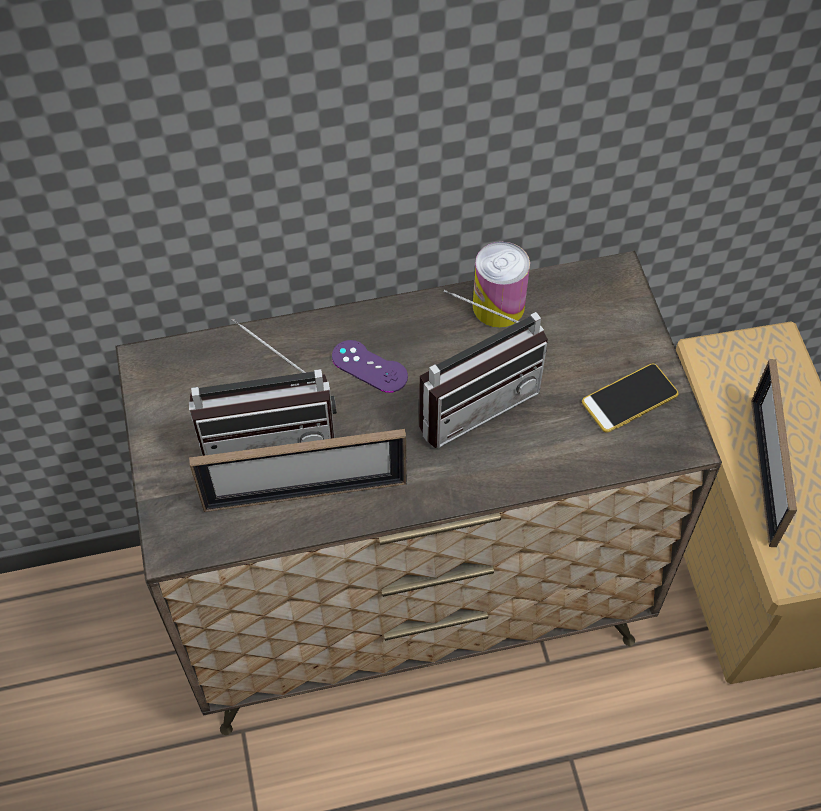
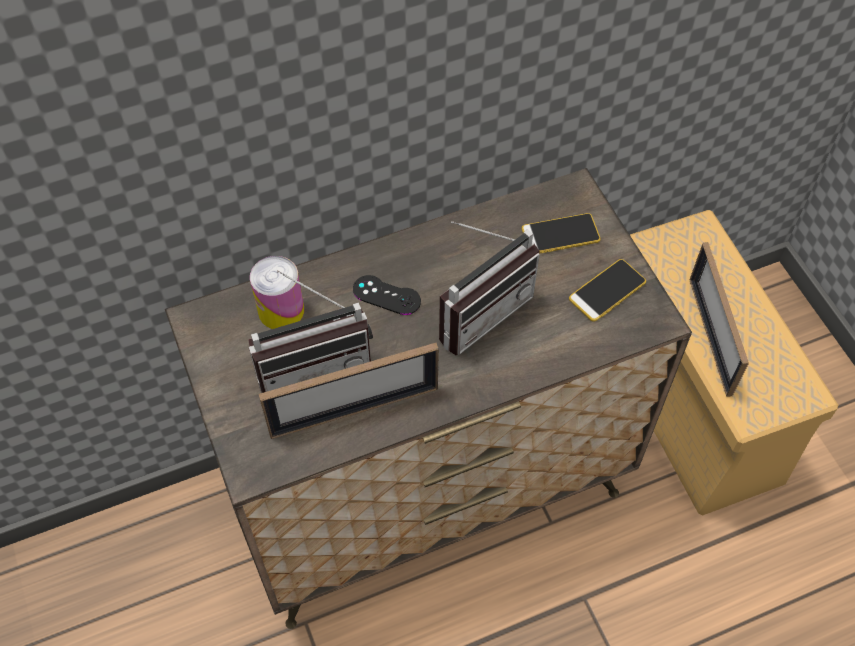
camera: 10 degrees left, 0 degrees up
purple game controller [332,340,408,393] -> black game controller [353,275,421,315]
can [473,242,530,328] -> can moved to [250,256,304,329]
none -> phone [522,213,601,254]

